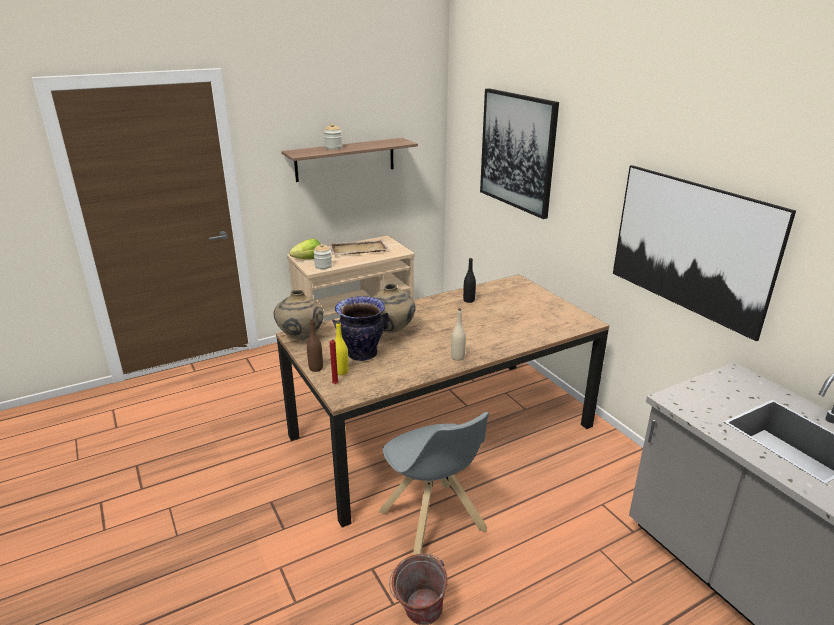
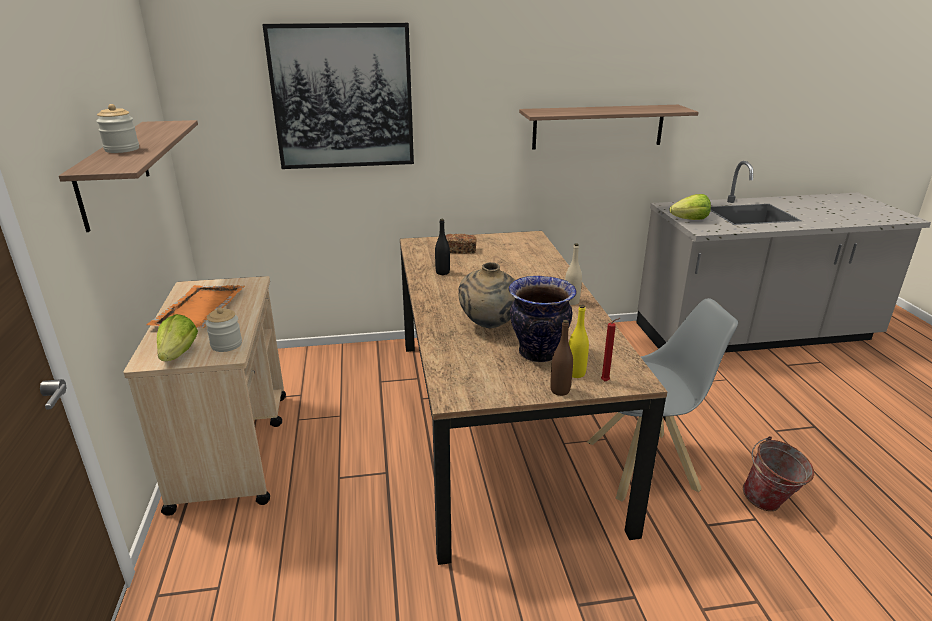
camera: 70 degrees left, 0 degrees up
beige vase [274,290,324,340] -> none
beige tray [328,239,389,255] -> orange tray [146,285,245,328]
picture [613,165,796,341] -> shelf [519,105,699,150]
none -> bread [445,234,477,254]
none -> lettuce [670,194,711,220]

